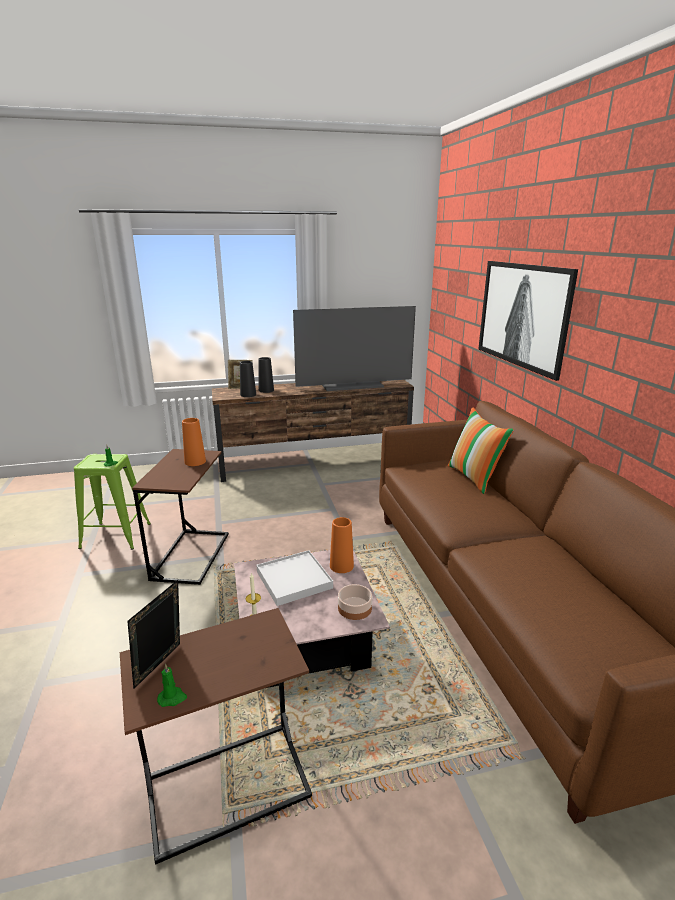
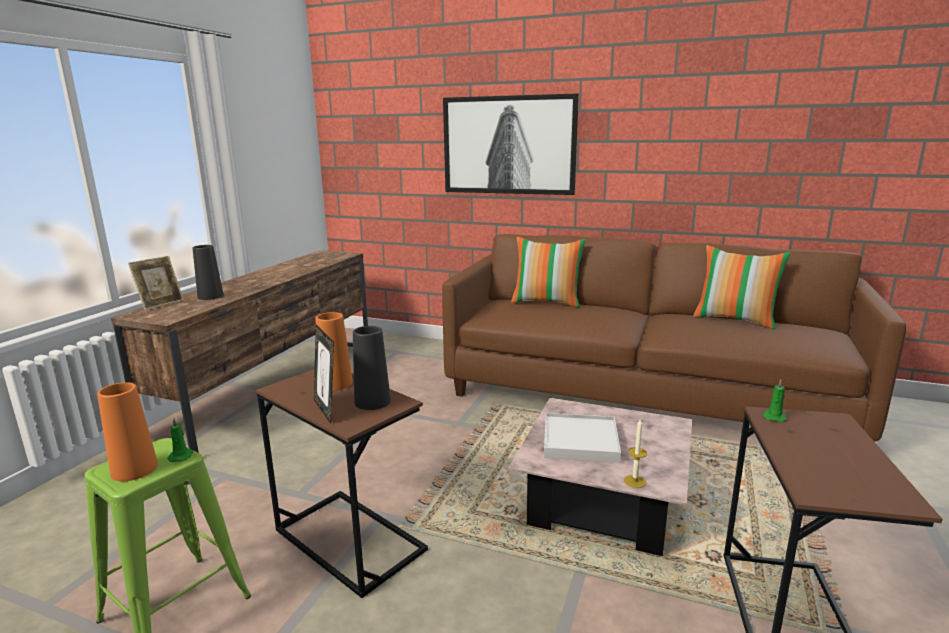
camera: 55 degrees left, 5 degrees down
picture frame [127,580,180,689] -> picture frame moved to [314,325,334,424]
green candle [157,663,187,707] -> green candle moved to [763,379,787,422]
black vase [240,361,256,397] -> black vase moved to [353,326,391,410]
television [293,306,416,391] -> none
orange vase [330,517,354,573] -> orange vase moved to [97,382,158,481]
bowl [338,584,372,620] -> none
none -> pillow [693,245,791,329]

